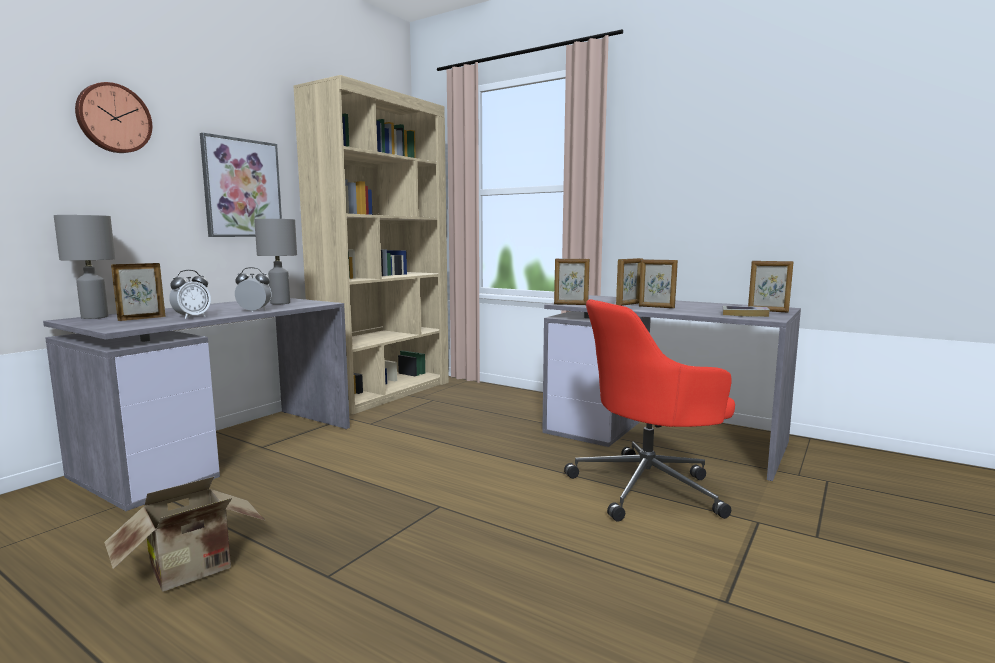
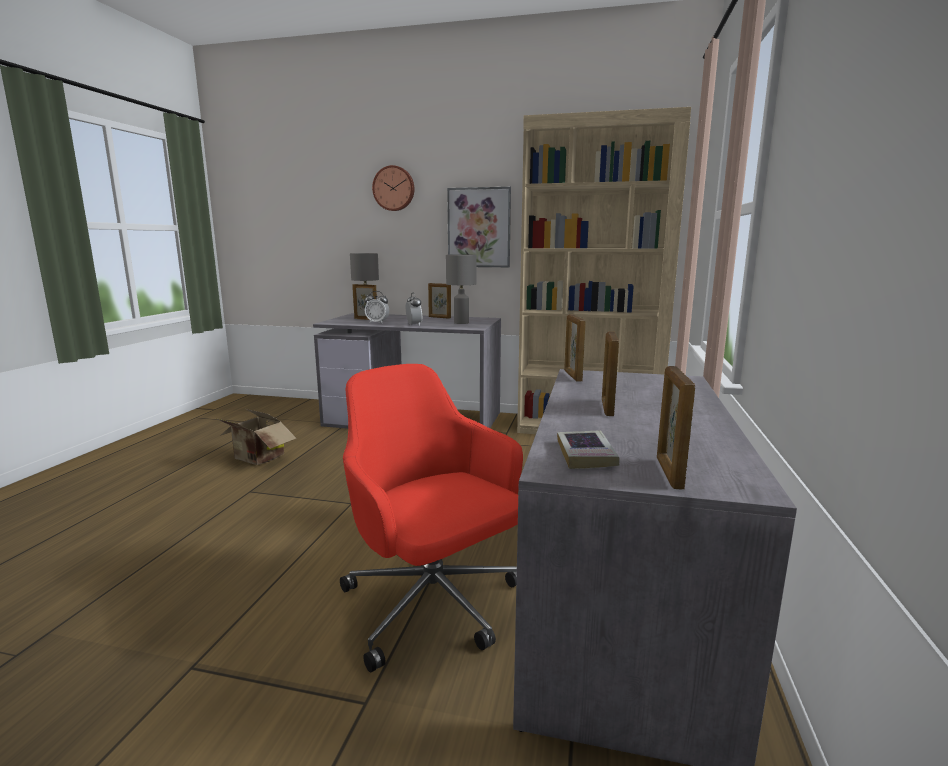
camera: 70 degrees right, 5 degrees up
picture frame [616,258,642,306] -> picture frame moved to [428,283,451,319]

